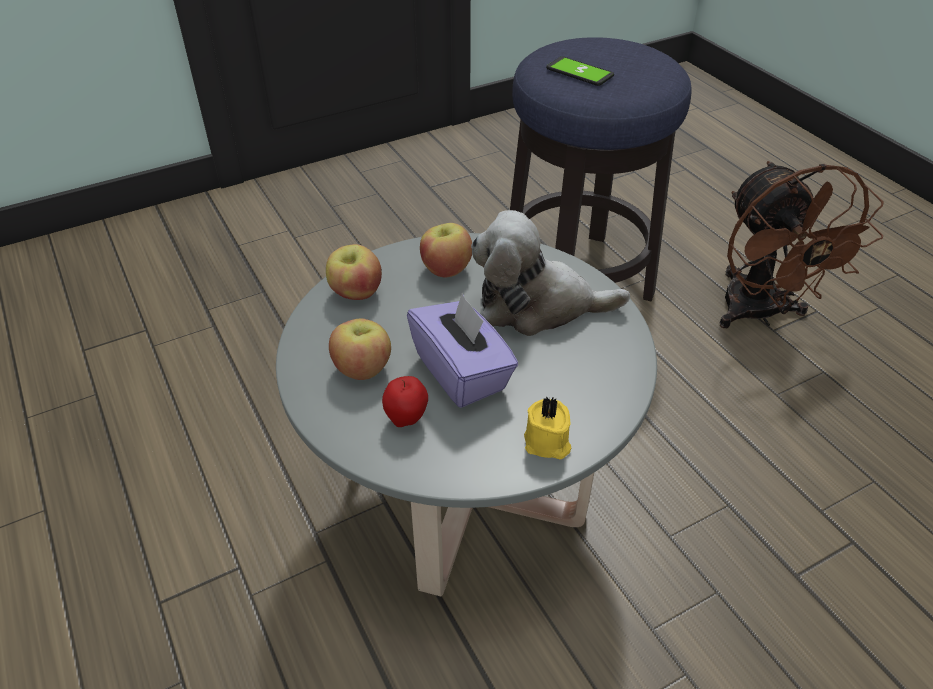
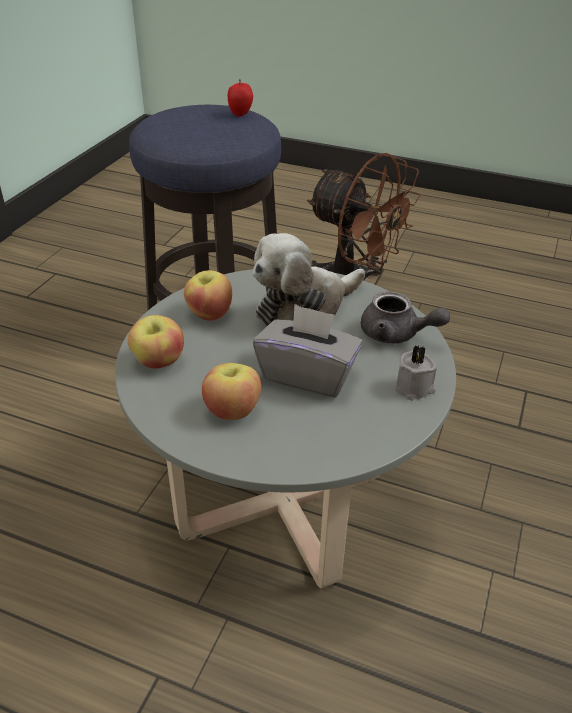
camera: 40 degrees left, 5 degrees down
apple [382,376,428,427] -> apple moved to [228,79,253,117]
purple tissue box [407,293,518,408] -> grey tissue box [253,304,363,397]
yellow candle [524,396,571,459] -> grey candle [394,345,437,401]
phone [546,56,614,86] -> none
none -> grey teapot [361,292,450,344]

